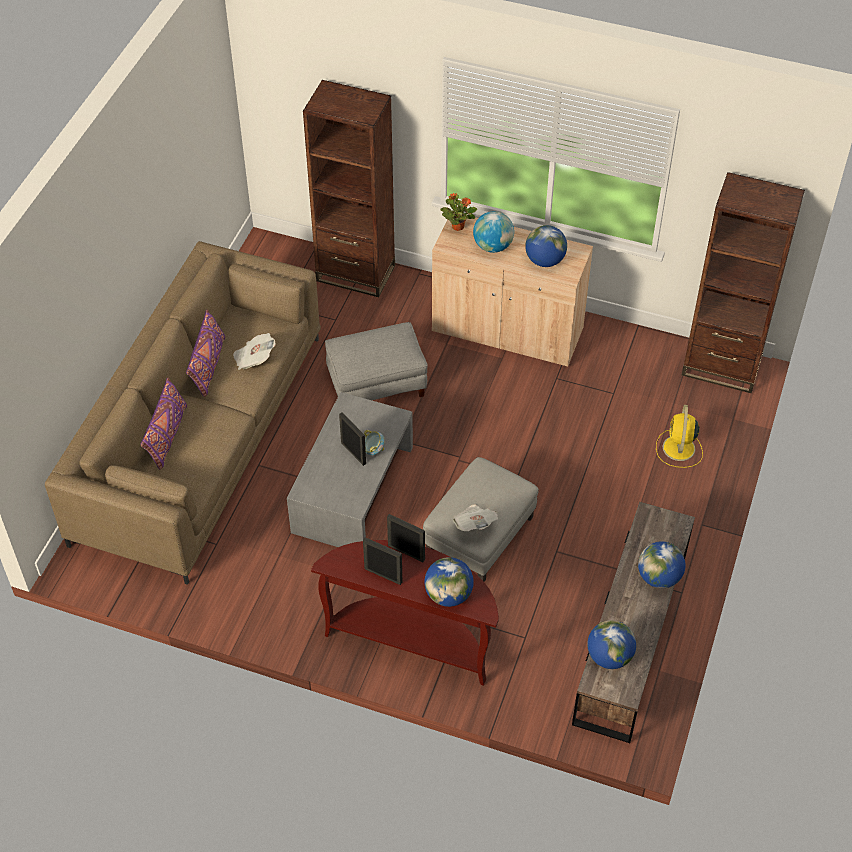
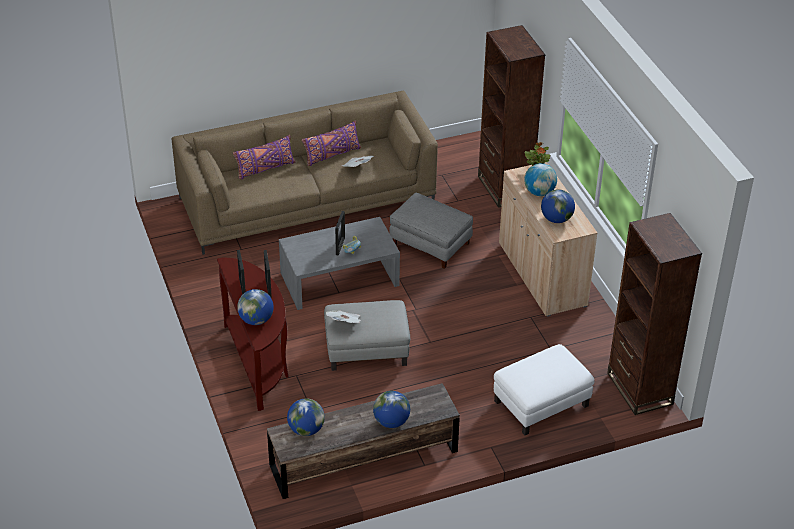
camera: 50 degrees right, 10 degrees down
yellow fan [656,405,703,468] -> white ottoman [494,344,595,435]

